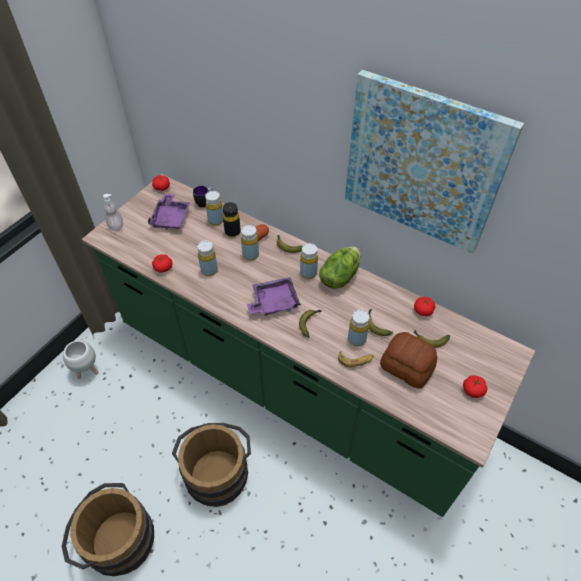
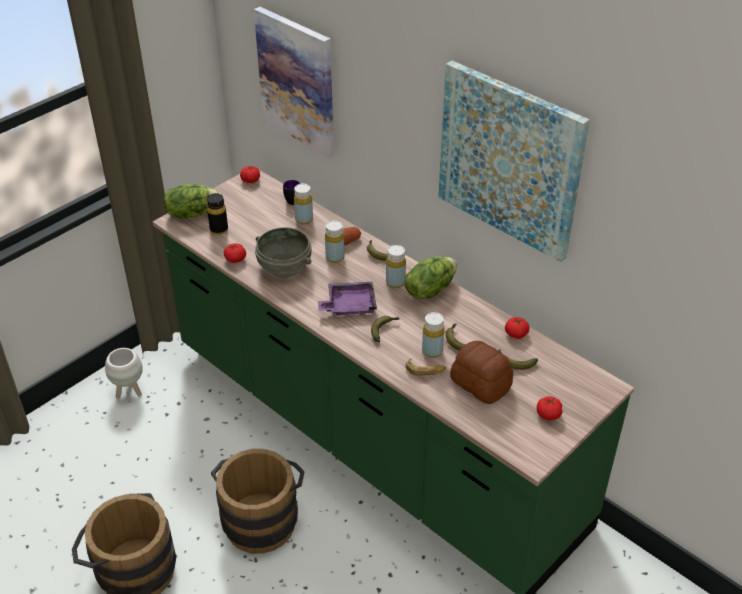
camera: 10 degrees right, 10 degrees down
soap dispenser [103,194,123,232] -> lettuce [164,184,220,218]
purple tray [147,194,190,229] -> none
yellow bottle [197,240,218,276] -> grey bowl [255,227,312,278]
black bottle [223,202,241,237] -> black bottle moved to [207,193,228,235]
none -> picture [254,7,334,159]

